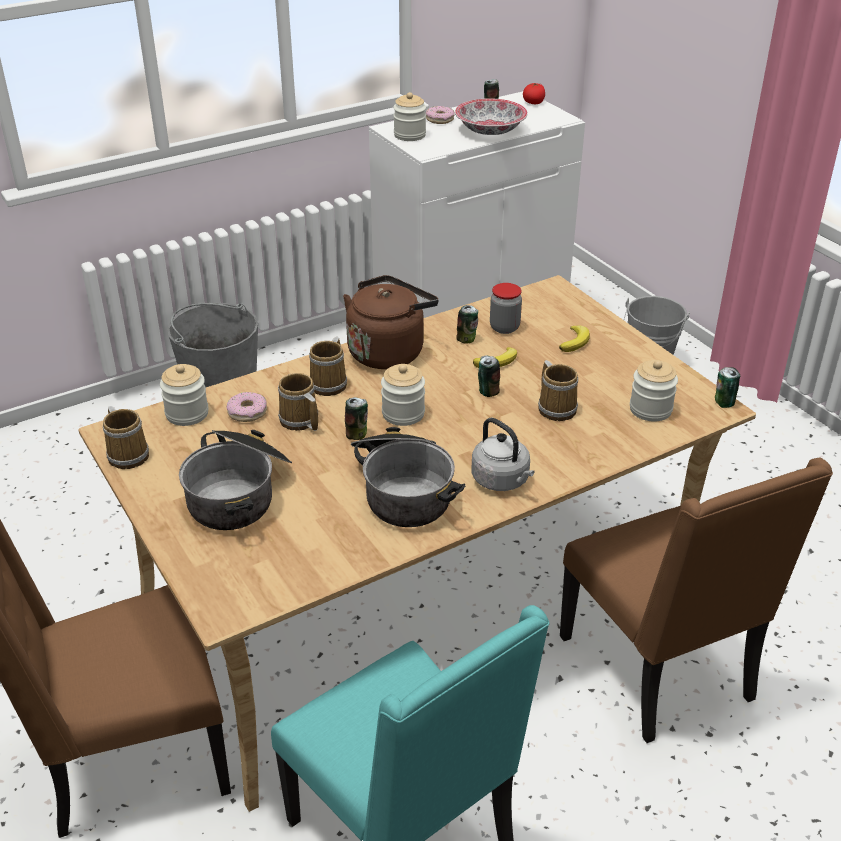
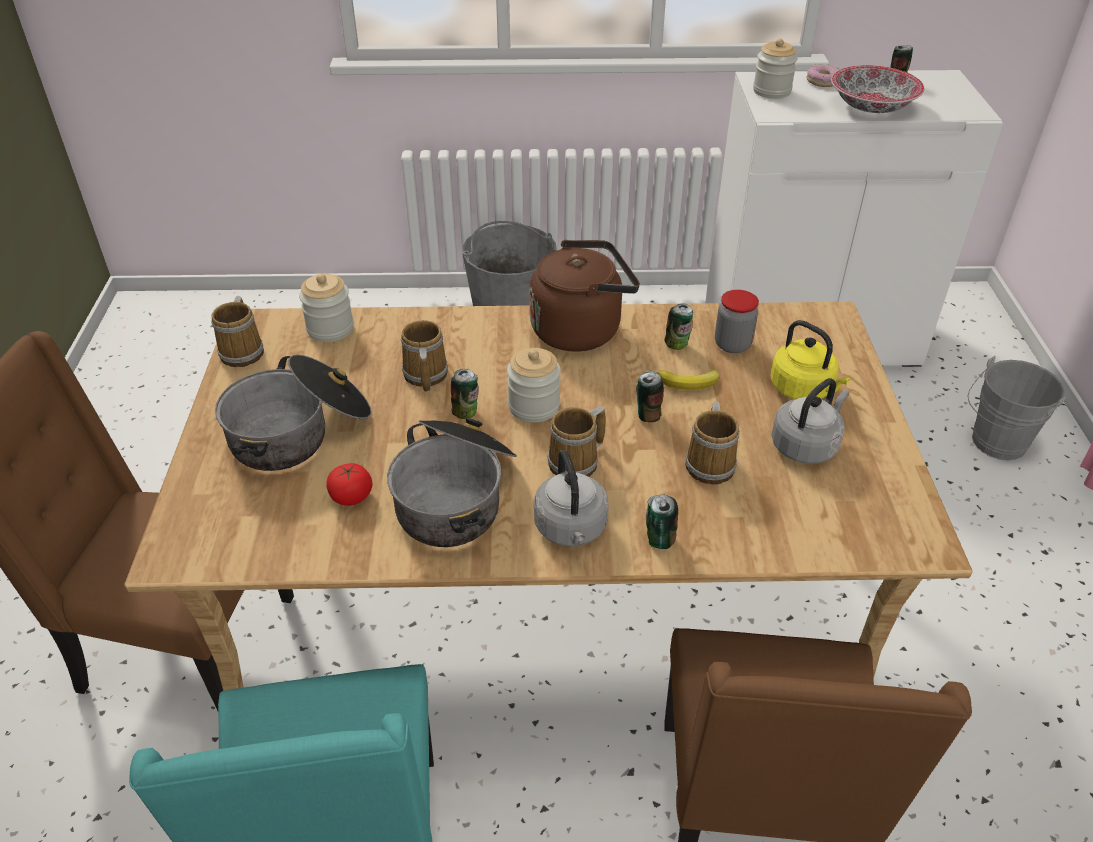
camera: 30 degrees right, 5 degrees up
donut [226,392,267,422] -> none
mug [309,337,347,396] -> mug moved to [547,406,606,477]
tomato [523,83,545,104] -> tomato moved to [326,463,372,506]
banana [559,325,590,352] -> yellow kettle [770,320,850,399]
jar [630,360,678,421] -> none
can [715,367,741,408] -> can moved to [646,494,678,549]
none -> grey kettle [771,378,849,464]

